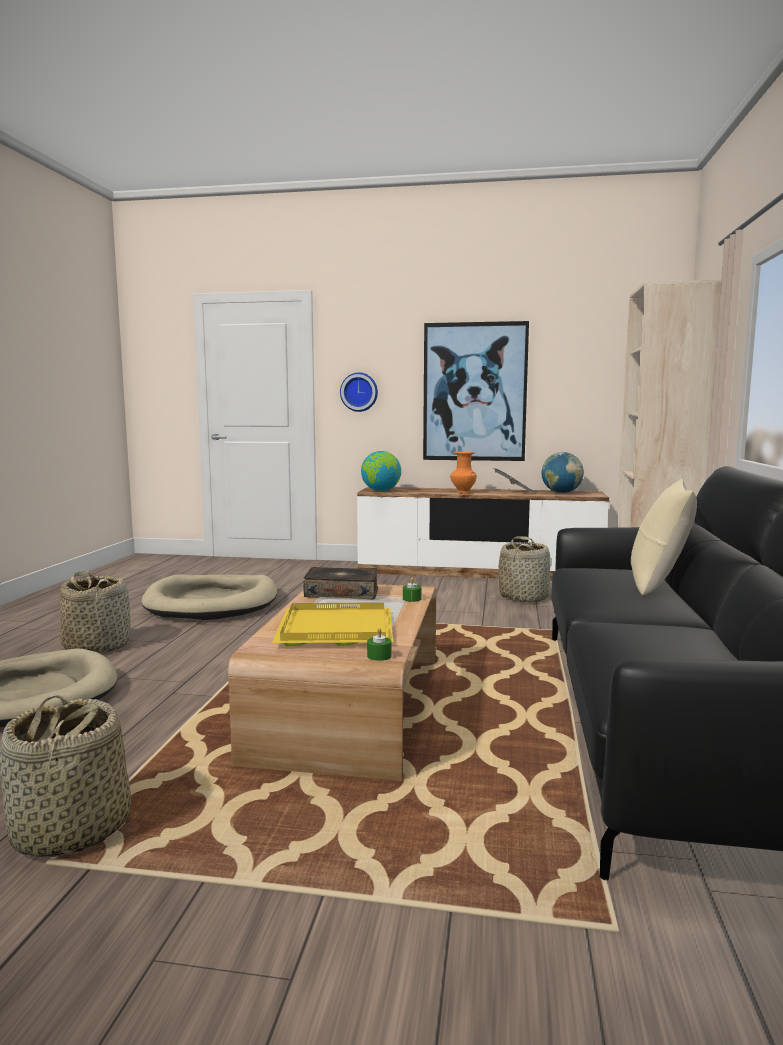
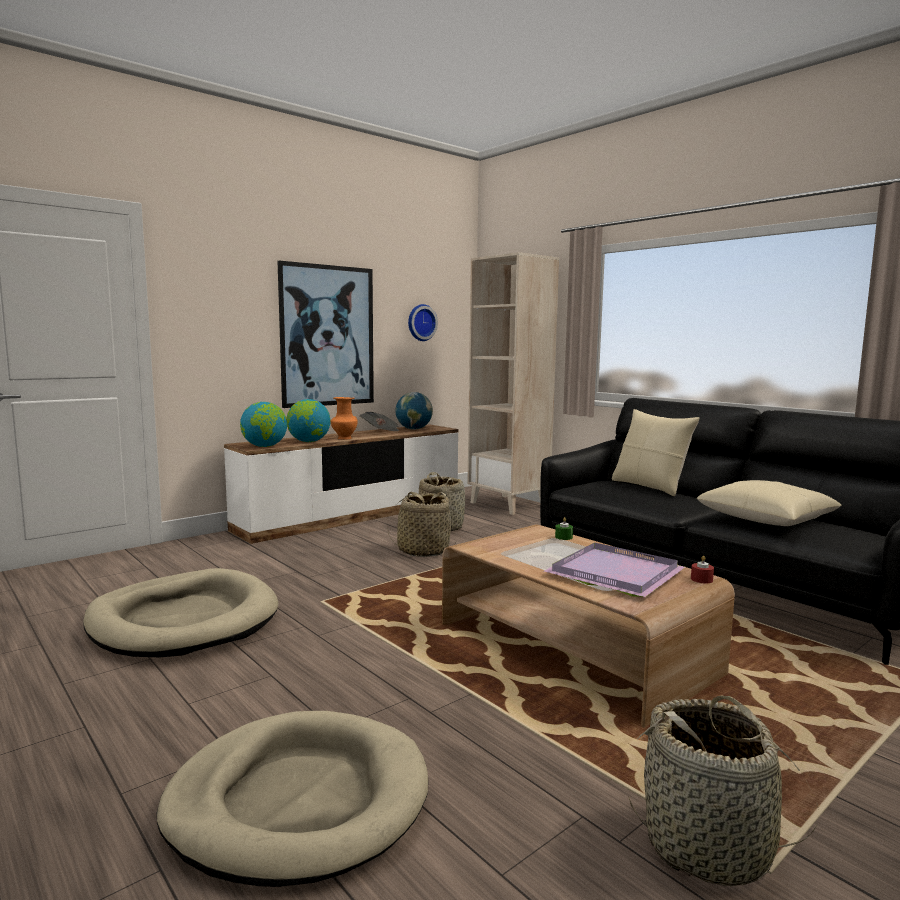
camera: 50 degrees left, 0 degrees up
basket [60,571,131,653] -> basket moved to [387,492,456,557]
yellow tray [272,602,393,647] -> purple tray [544,543,685,597]
book [303,567,378,600] -> none
wall clock [340,372,378,412] -> wall clock moved to [408,304,438,341]
green candle [367,628,392,661] -> red candle [691,556,714,583]
none -> globe [286,399,331,442]
none -> beige pillow [697,480,842,526]

